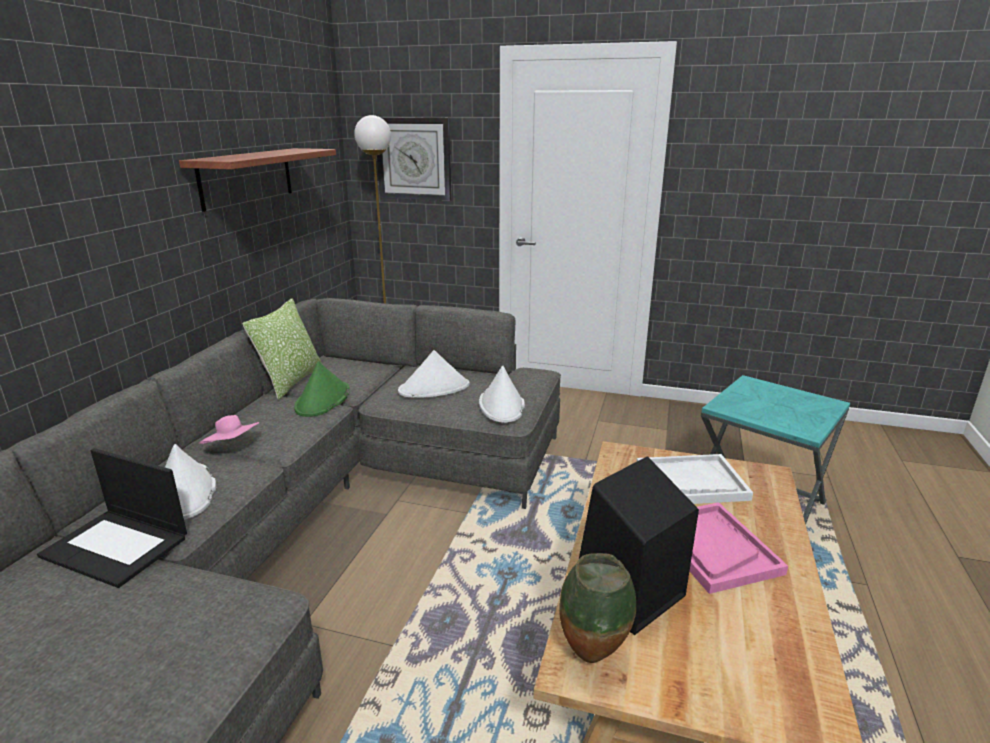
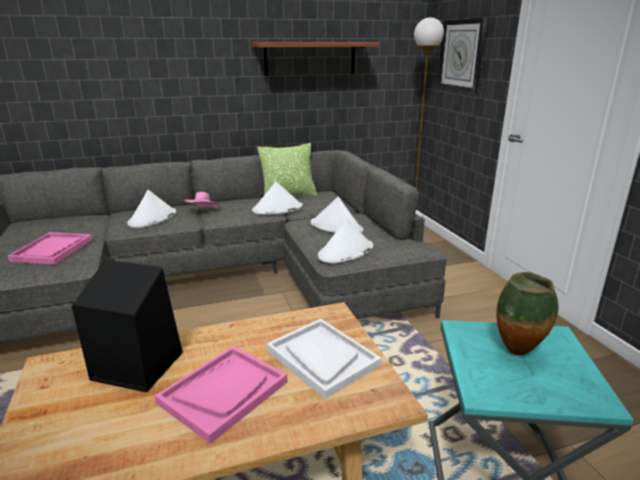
camera: 55 degrees right, 0 degrees up
laptop [37,448,187,588] -> none
green hat [294,361,350,417] -> white hat [252,181,303,215]
vase [559,553,636,663] -> vase moved to [496,272,558,356]
none -> pink tray [8,232,92,265]

